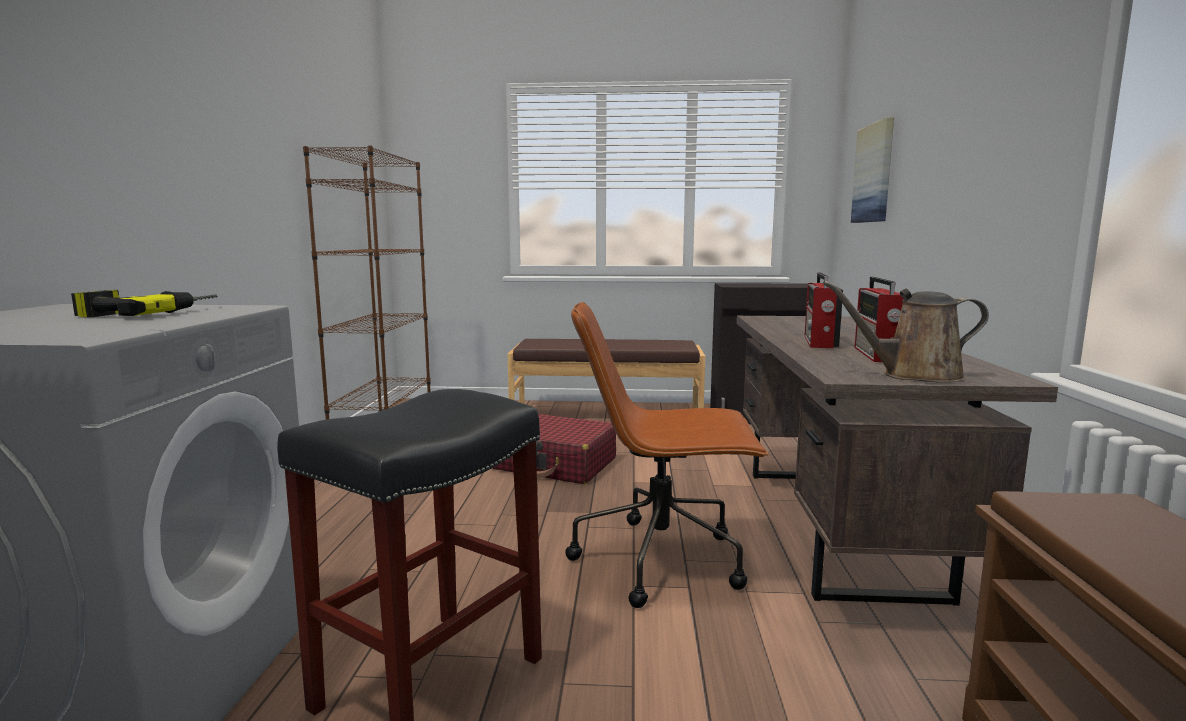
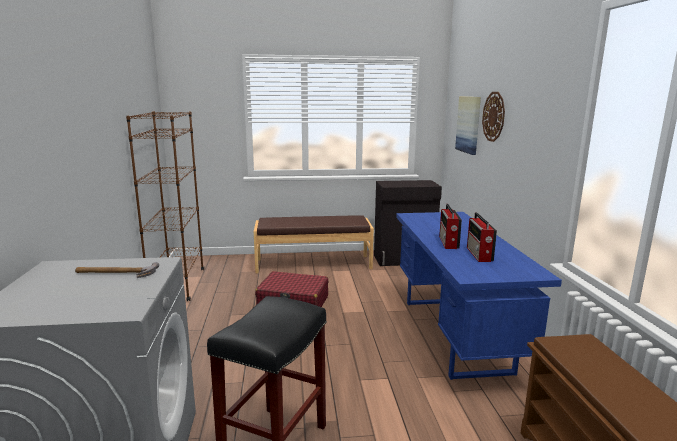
camera: 10 degrees left, 5 degrees up
power drill [71,290,217,317] -> hammer [75,262,159,278]
brown office chair [565,302,769,608] -> none
brown desk [737,316,1058,606] -> blue desk [396,212,562,380]
brown watering can [823,281,989,383] -> none
none -> wall clock [482,92,505,142]

